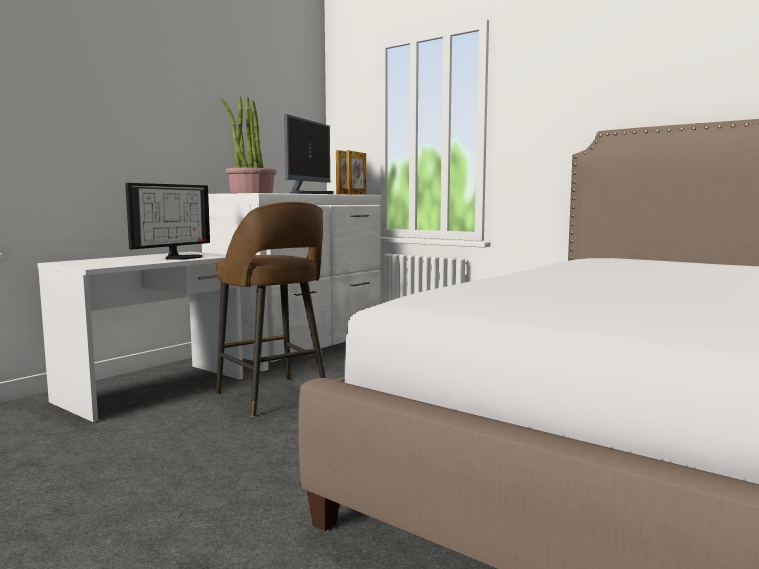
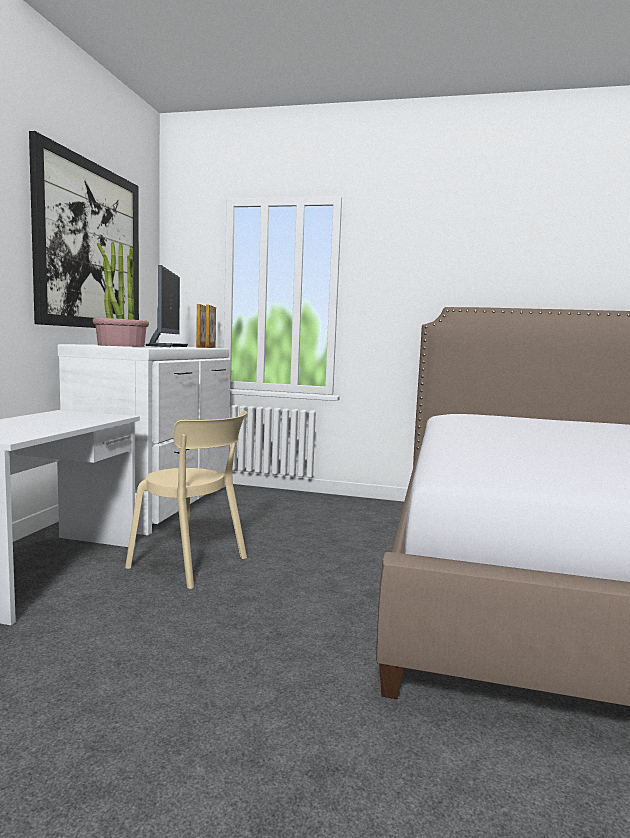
camera: 25 degrees left, 0 degrees up
monitor [125,183,210,260] -> none
brown stool [216,202,326,417] -> beige chair [125,411,247,589]
none -> picture [29,131,139,328]

